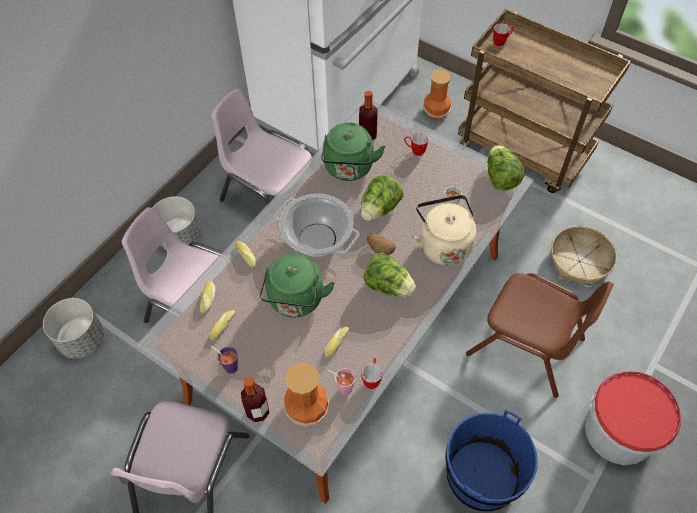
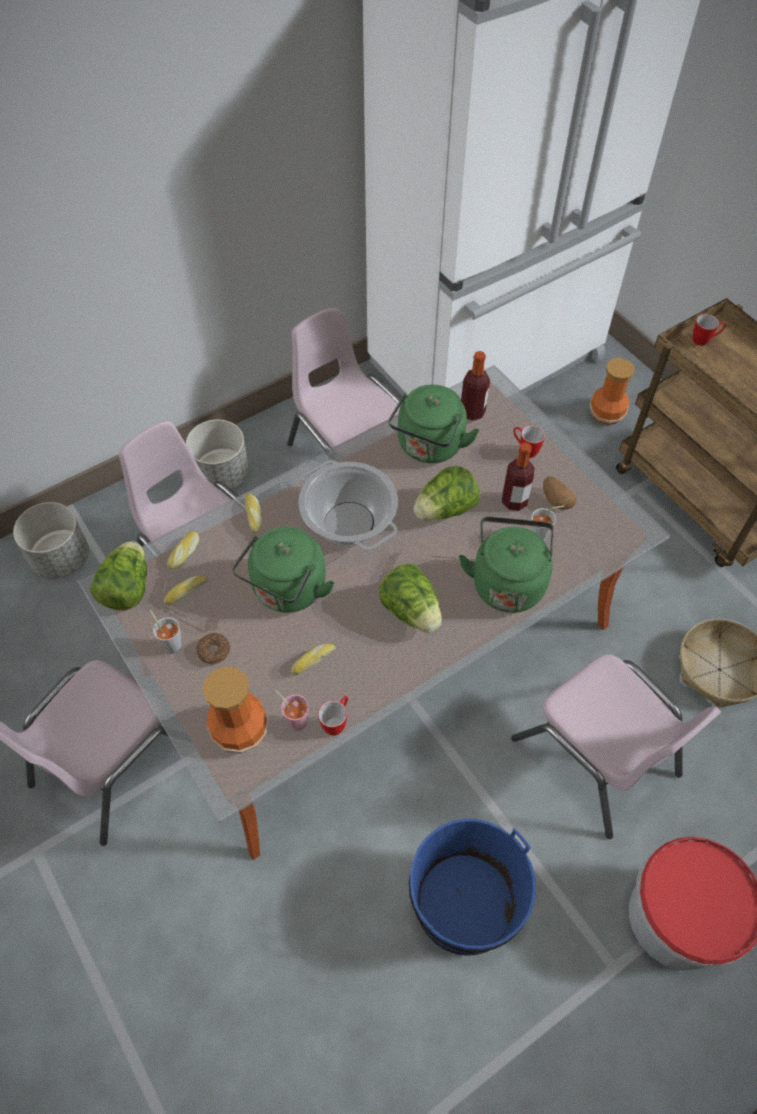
camera: 20 degrees right, 0 degrees up
purple cup [211,346,238,374] -> grey cup [149,610,182,653]
bottle [241,377,269,422] -> bottle moved to [502,443,534,511]
potato [367,233,396,255] -> potato moved to [543,477,576,509]
beige kettle [411,195,476,266] -> green kettle [459,517,554,613]
brown chair [466,273,614,398] -> pink chair [511,654,721,839]
lettuce [488,145,524,191] -> lettuce moved to [90,541,147,610]
none -> donut [196,633,230,664]

